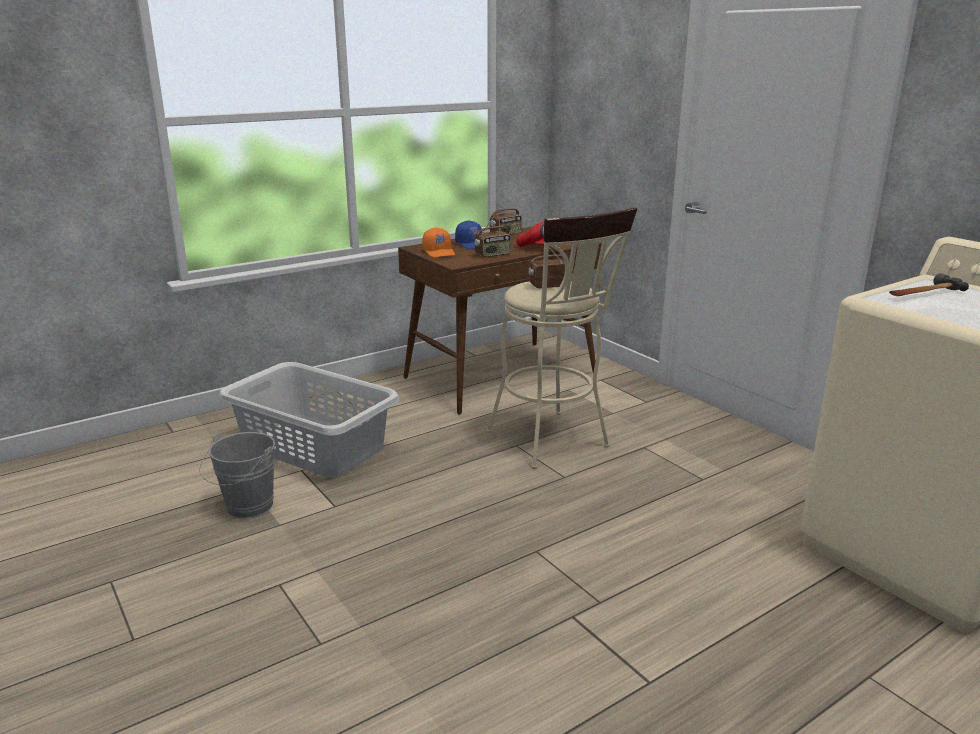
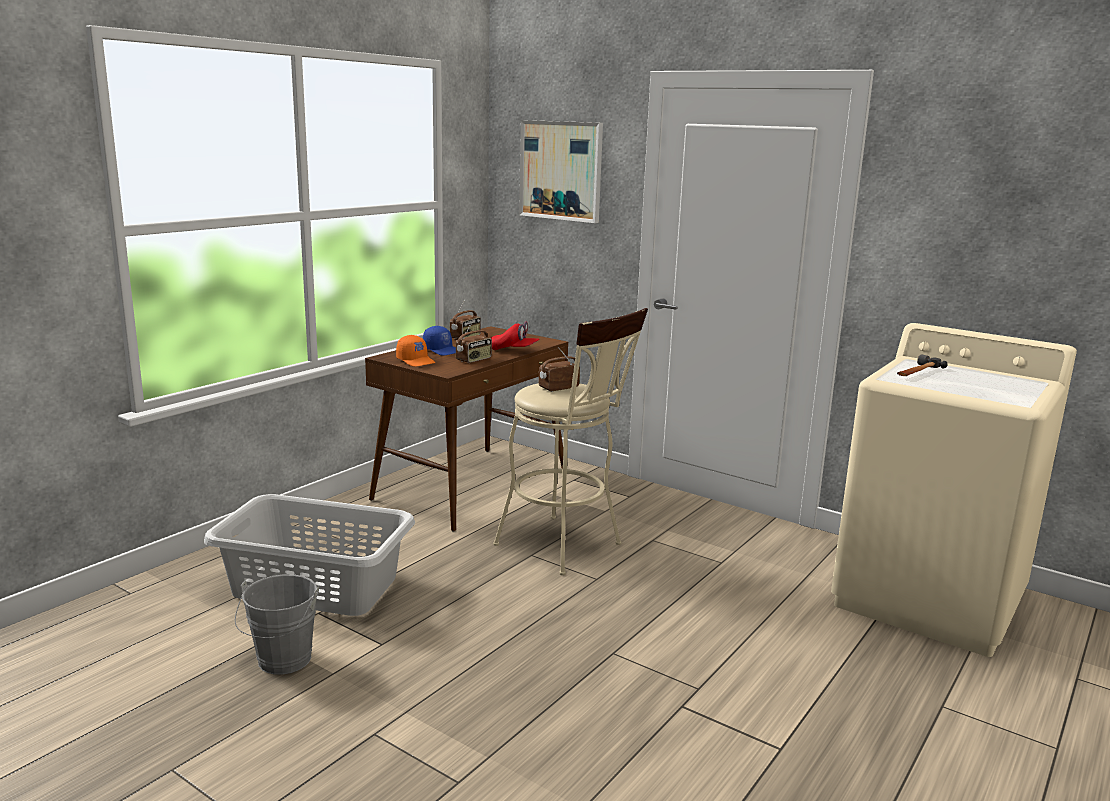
camera: 20 degrees left, 5 degrees down
none -> picture [519,120,603,223]

